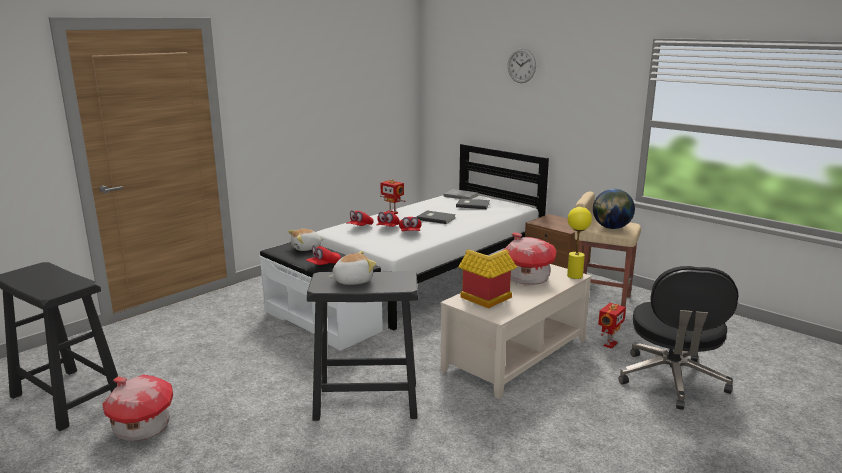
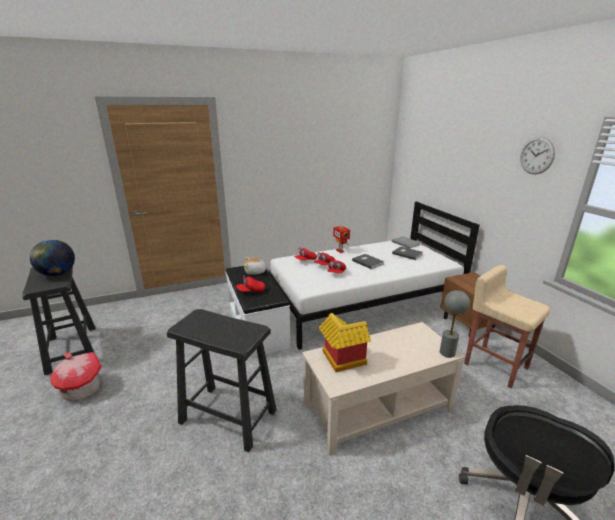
camera: 25 degrees right, 5 degrees up
plush toy [329,251,376,285] -> none
toy house [503,232,557,285] -> none
wall clock [508,48,536,83] -> wall clock moved to [520,136,555,174]
yellow table lamp [567,207,592,279] -> grey table lamp [440,290,470,358]
globe [593,189,635,229] -> globe moved to [30,240,75,276]
toy robot [598,303,626,349] -> none

